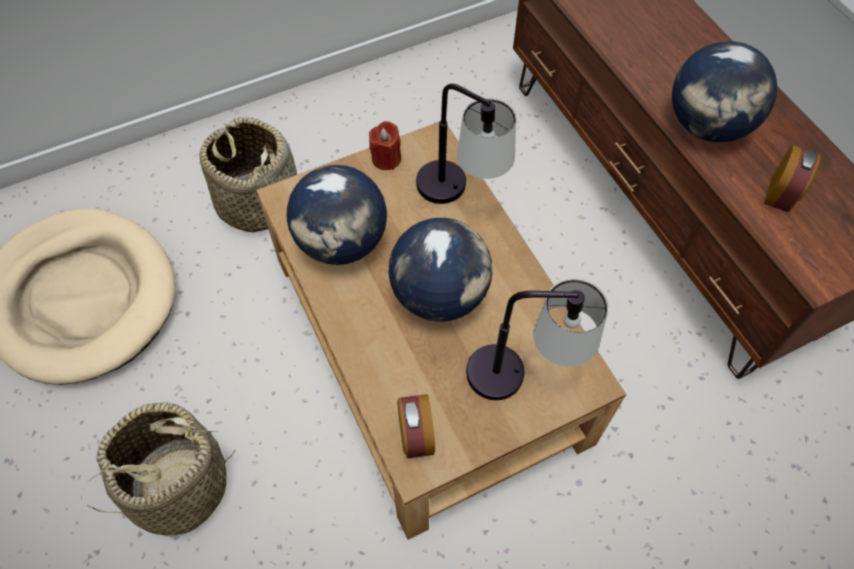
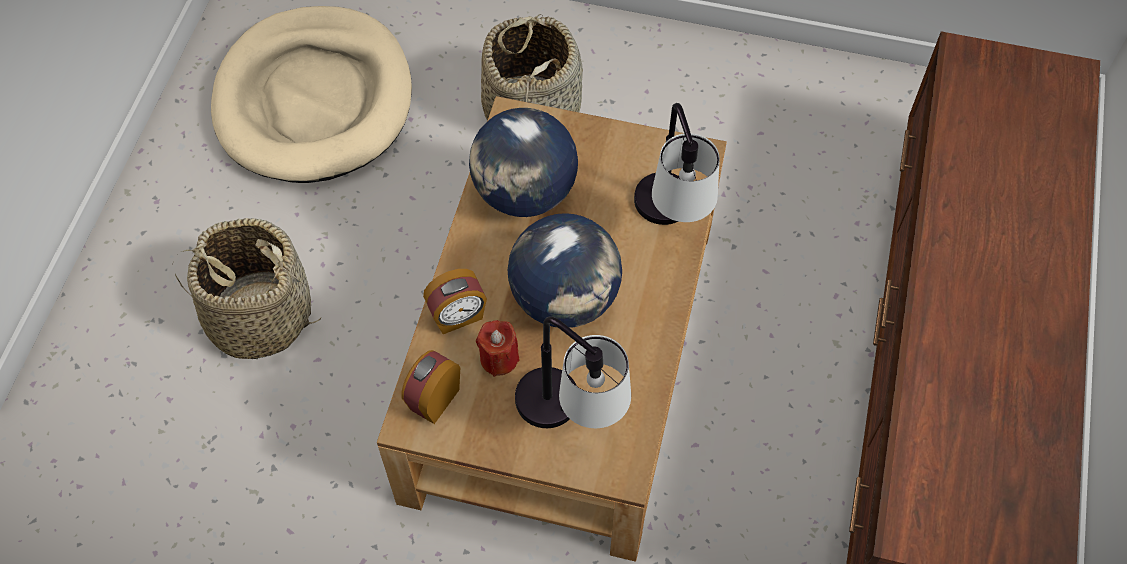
camera: 40 degrees right, 0 degrees up
red candle [369,121,401,170] -> red candle moved to [476,320,520,377]
globe [672,41,777,142] -> none
alarm clock [764,145,820,213] -> alarm clock moved to [423,269,487,334]

